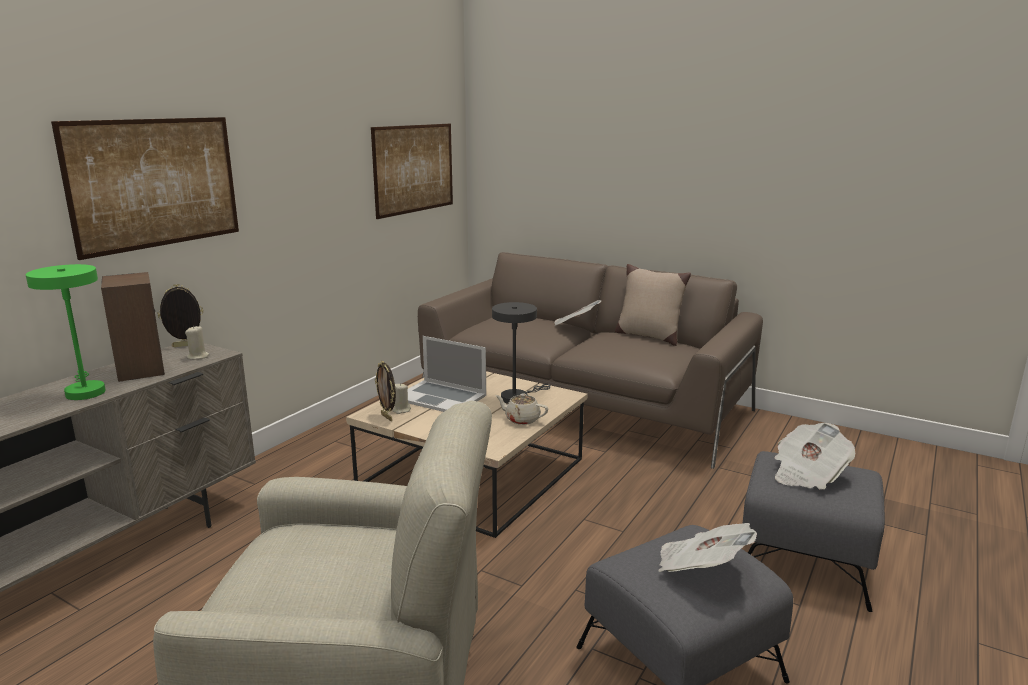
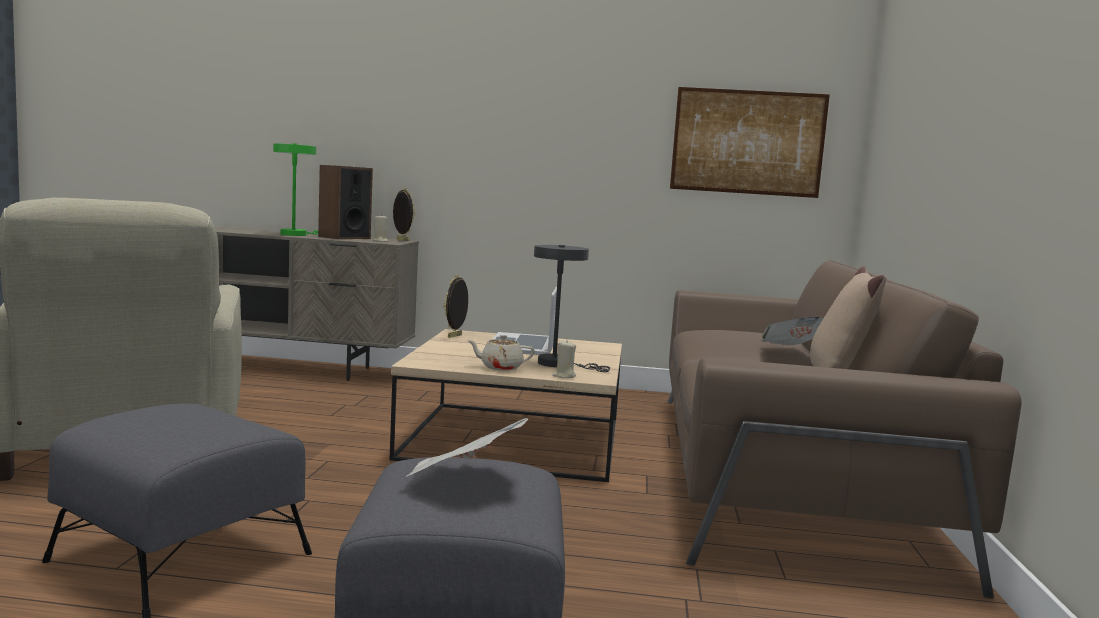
camera: 65 degrees right, 10 degrees down
picture [51,117,239,260] -> none
beige candle [393,383,411,414] -> beige candle moved to [552,340,576,378]
beige teapot [495,394,548,425] -> beige teapot turned 90 degrees counterclockwise [467,335,535,371]
newspaper [659,523,757,572] -> none

